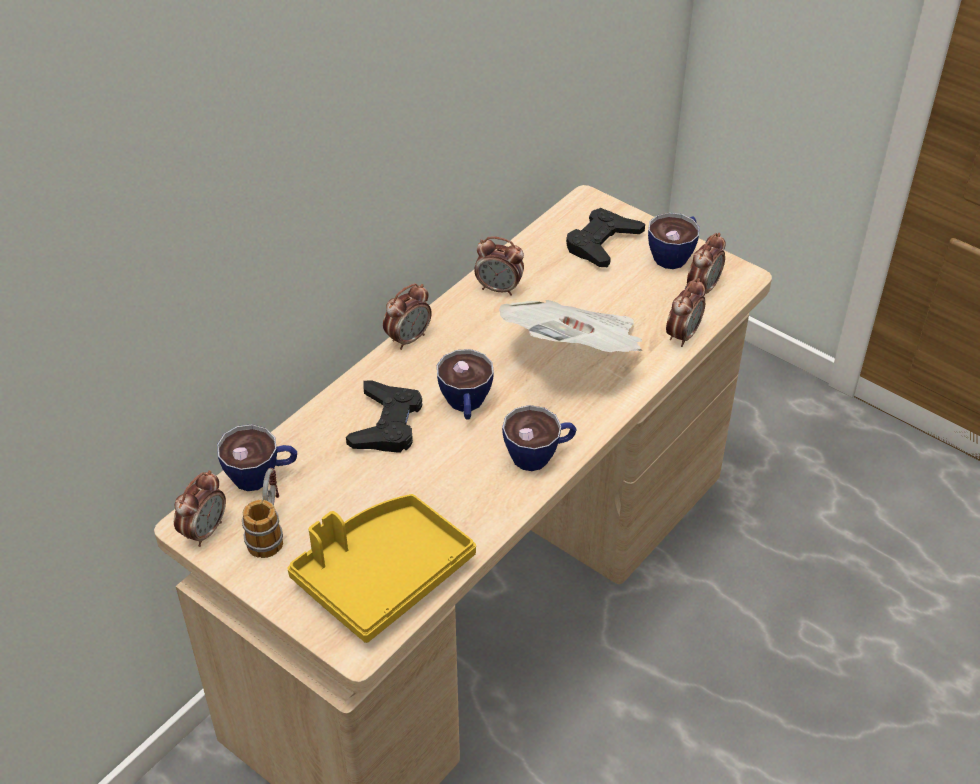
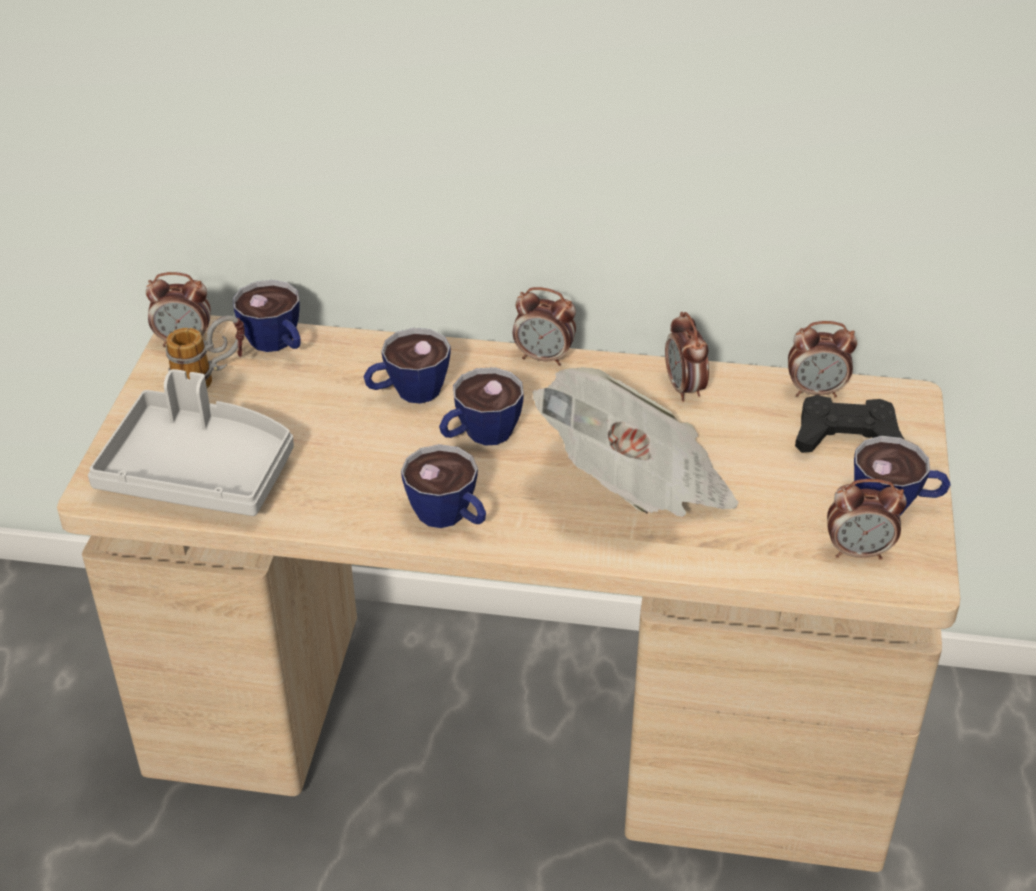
camera: 60 degrees right, 5 degrees down
yellow tray [287,494,476,643] -> grey tray [88,369,294,516]
black game controller [346,380,423,453] -> cup [364,328,450,404]
alarm clock [666,278,705,347] -> alarm clock moved to [788,321,857,398]

